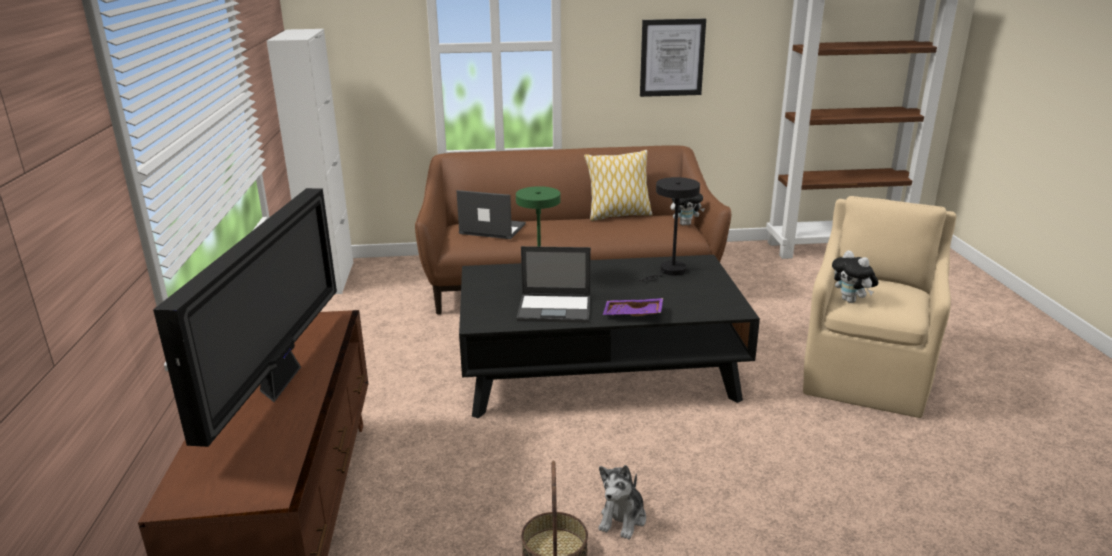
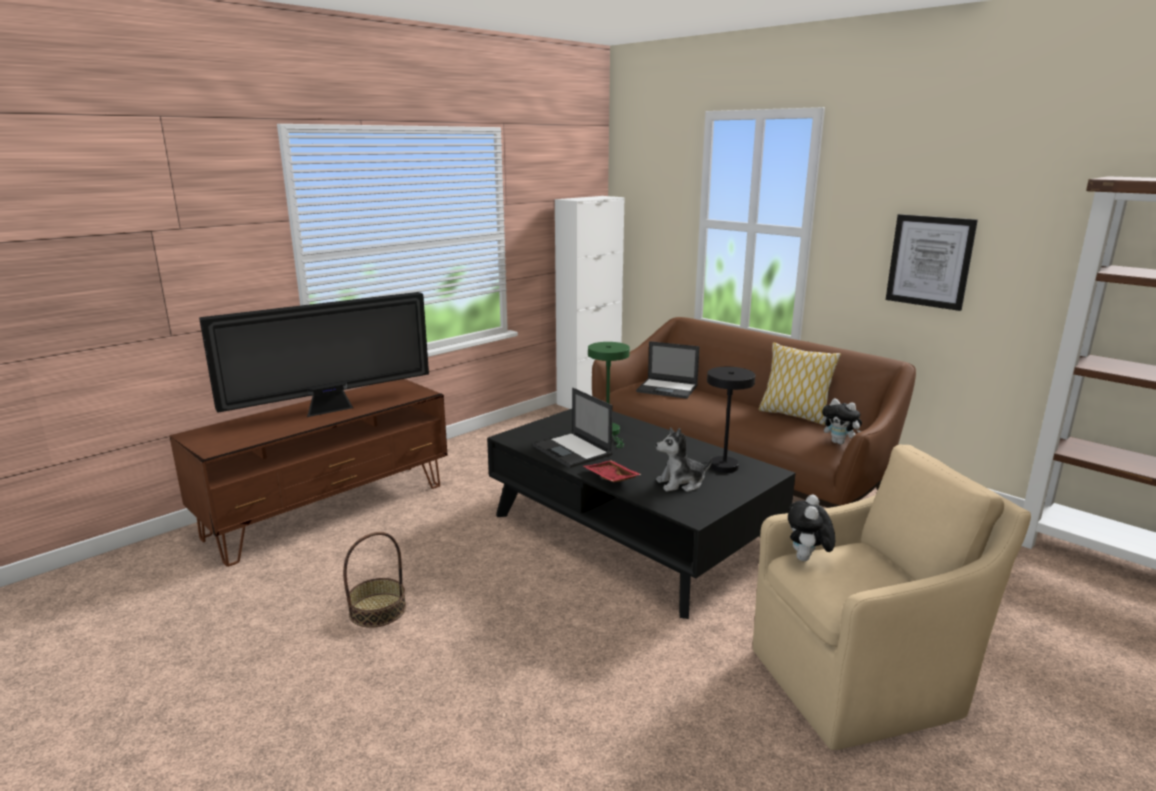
camera: 50 degrees right, 5 degrees down
laptop [456,190,526,239] -> laptop turned 135 degrees clockwise [636,341,700,399]
plush toy [599,465,646,540] -> plush toy moved to [656,427,712,492]
purple tray [603,298,663,316] -> red tray [584,460,642,482]

